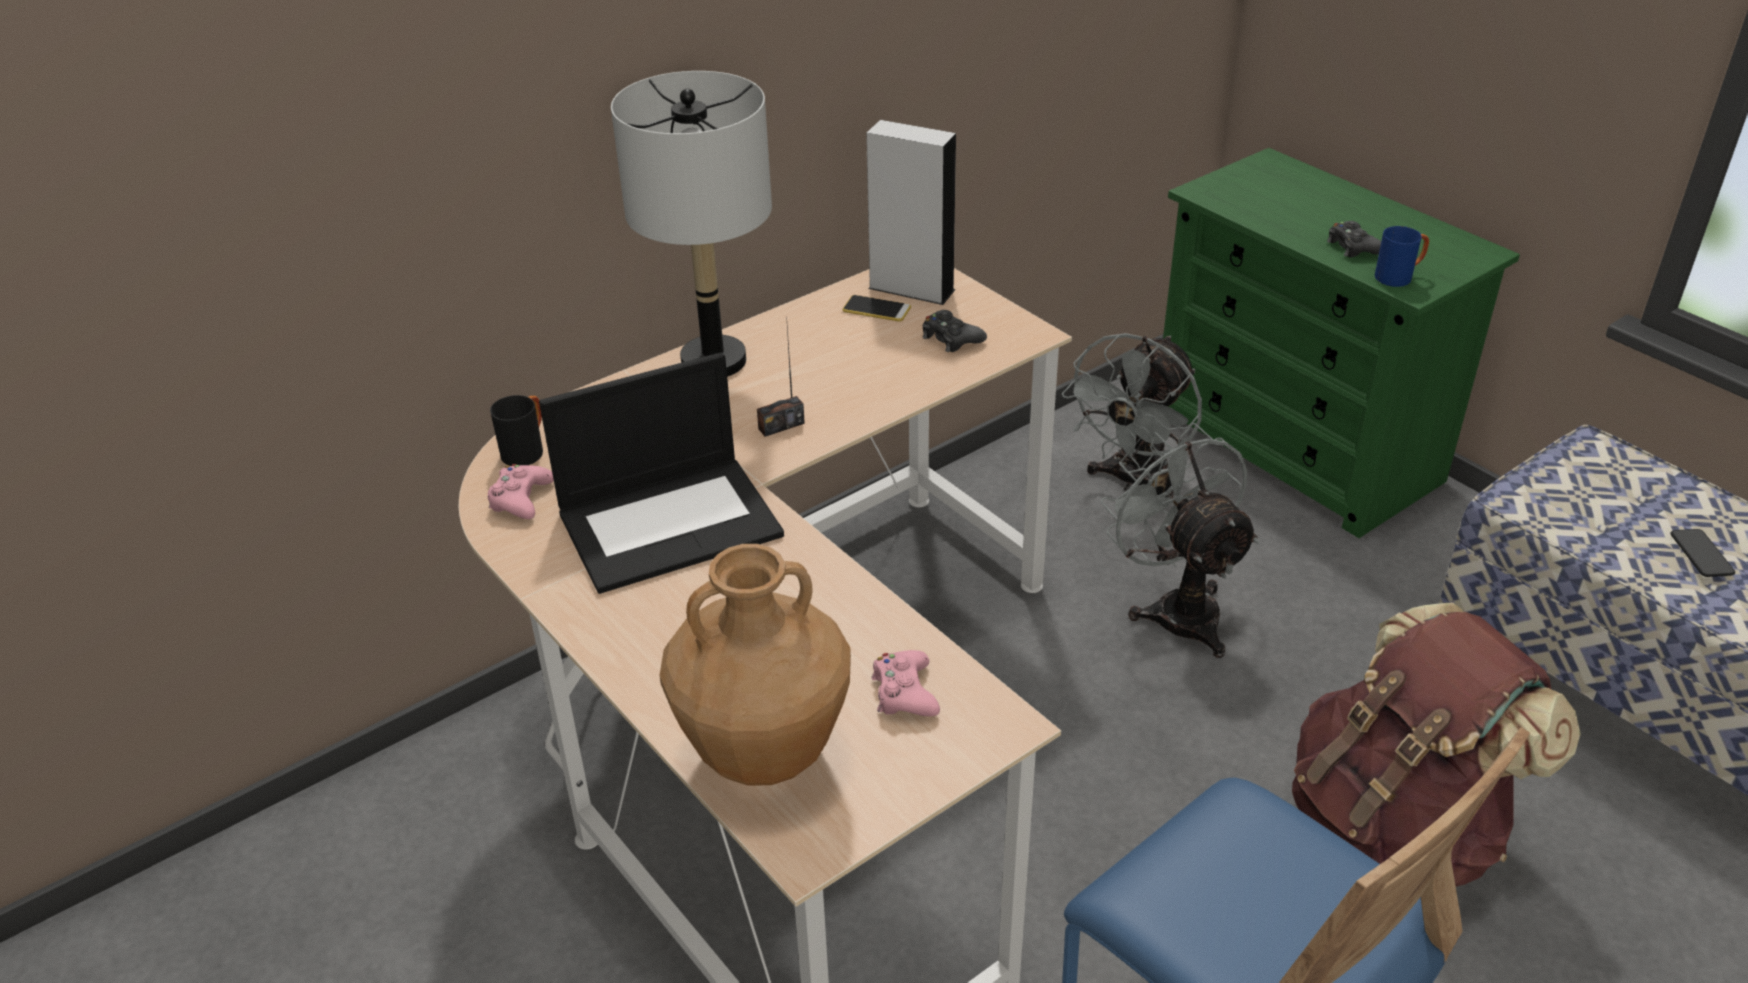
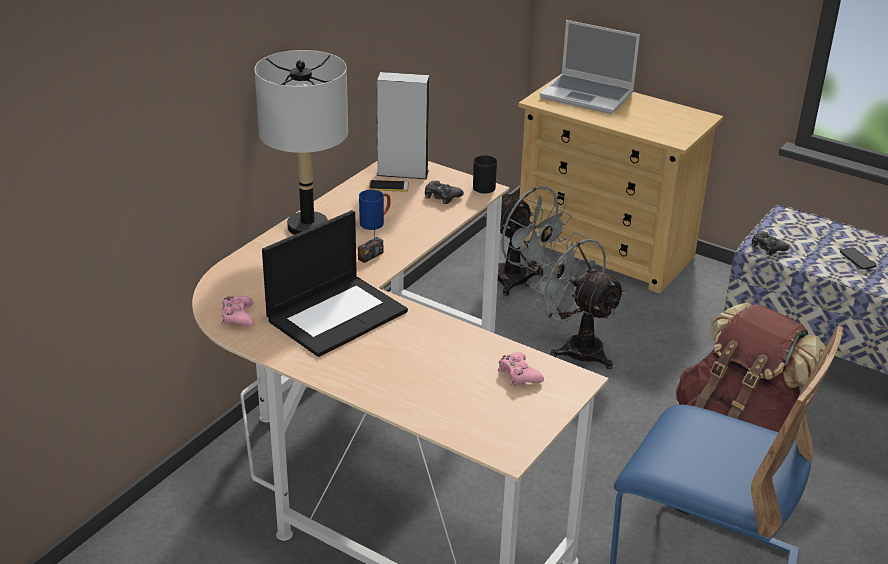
camera: 20 degrees left, 5 degrees down
black mug [490,395,543,466] -> black mug moved to [473,155,497,193]
brown vase [659,544,851,786] -> none
grey fan [1062,333,1202,499] -> grey fan turned 60 degrees counterclockwise [484,186,572,296]
green dresser [1163,148,1520,538] -> beige dresser [518,74,723,294]
black game controller [1327,221,1381,258] -> black game controller moved to [752,231,789,255]
blue mug [1375,226,1429,287] -> blue mug moved to [359,190,390,230]
none -> laptop [540,20,640,114]

